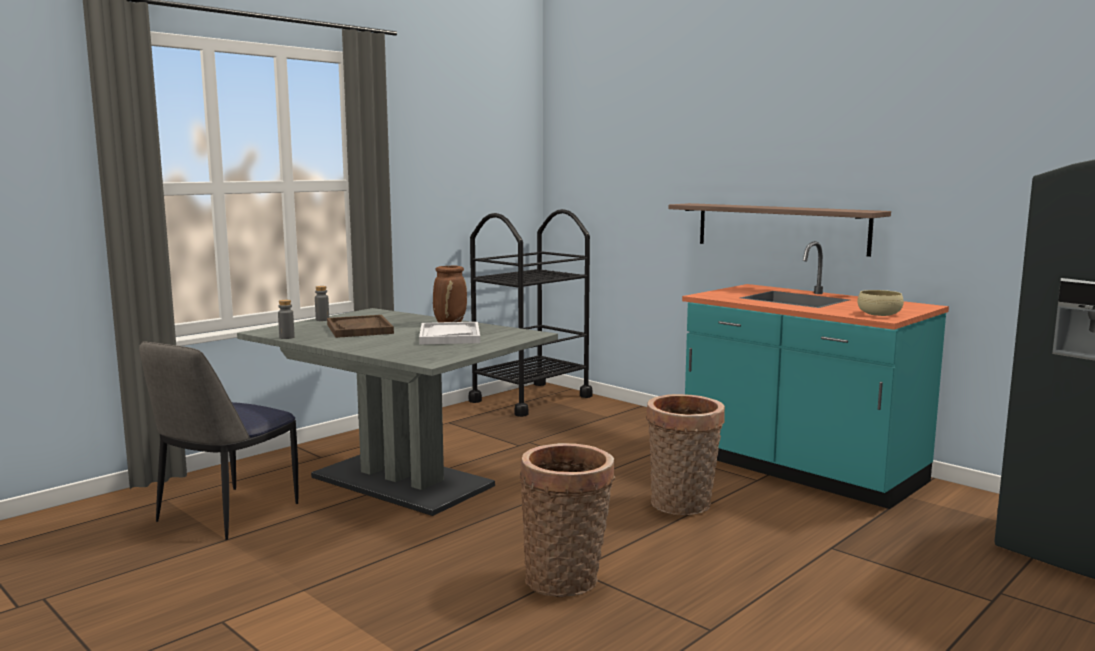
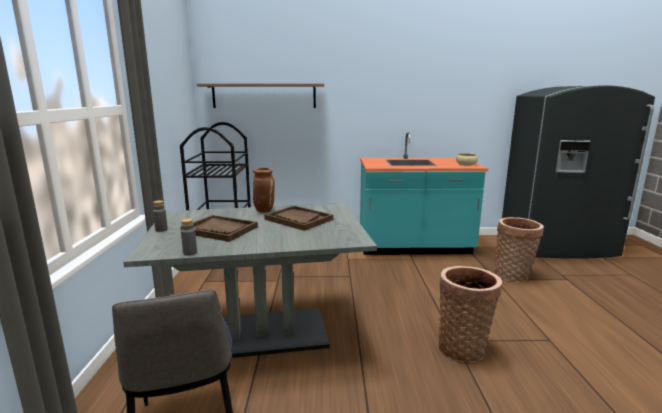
camera: 45 degrees left, 5 degrees up
white tray [419,322,480,345] -> brown tray [264,206,333,231]
basket [646,394,725,515] -> basket moved to [494,217,544,282]
shelf [669,203,891,257] -> shelf moved to [197,84,324,108]

